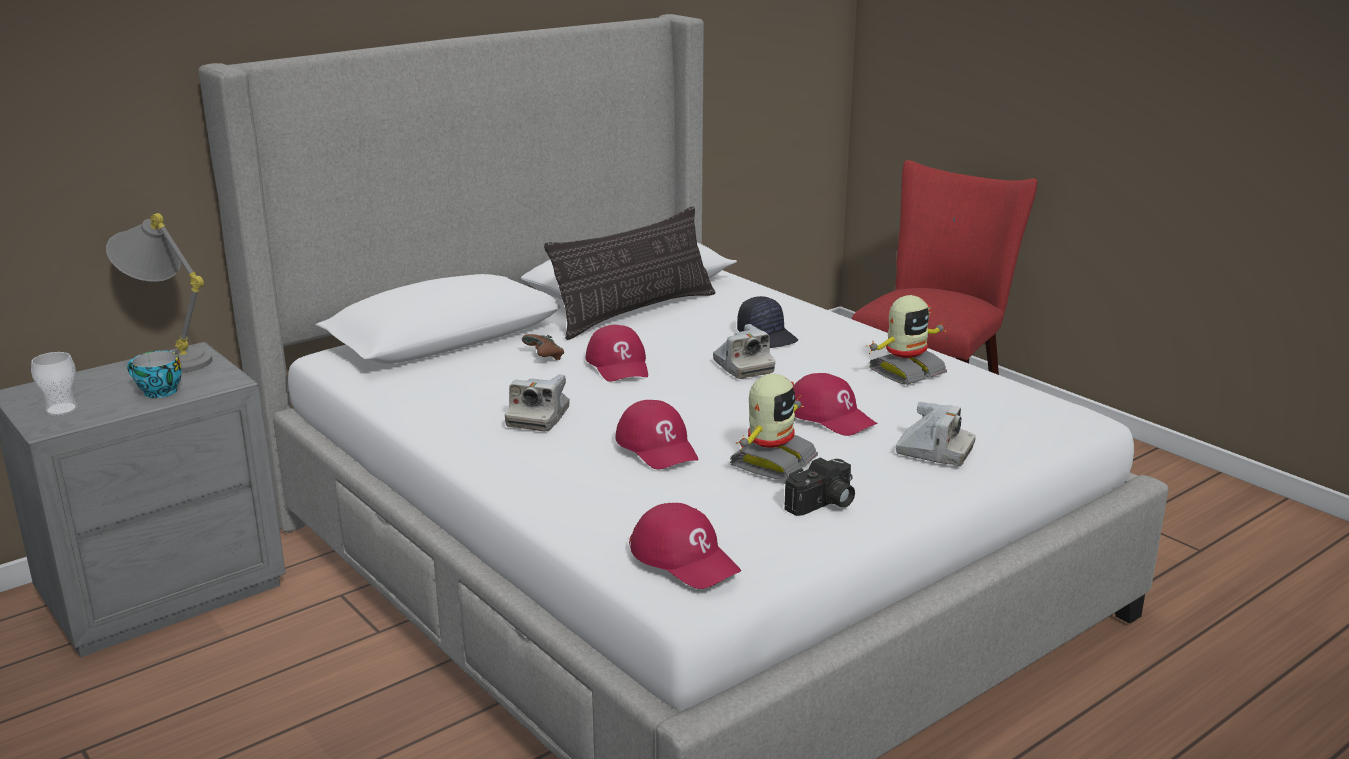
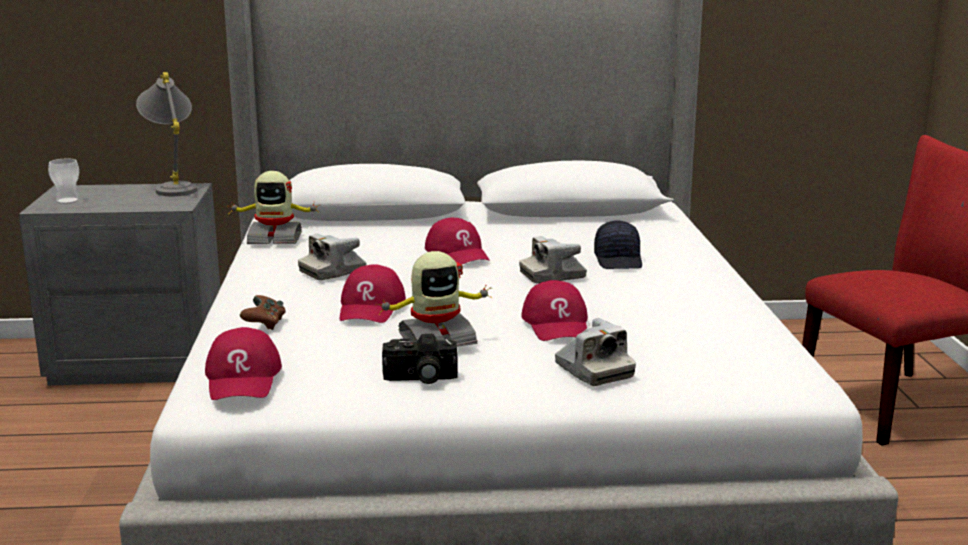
camera: 35 degrees right, 5 degrees down
cup [127,350,182,398] -> none
brown game controller [522,334,564,360] -> brown game controller moved to [240,295,286,330]
pillow [544,206,716,340] -> none
red cap [586,325,648,382] -> red cap turned 45 degrees counterclockwise [425,218,490,264]
camera [713,324,775,379] -> camera turned 60 degrees clockwise [519,236,587,283]
toy robot [866,295,947,385] -> toy robot moved to [229,171,320,244]

